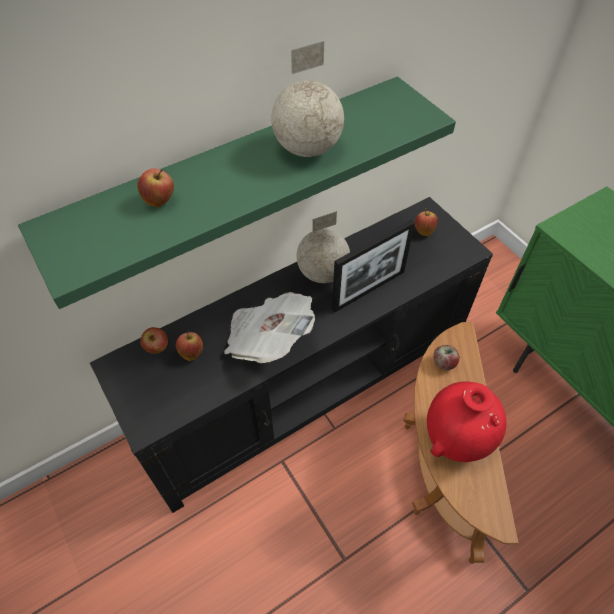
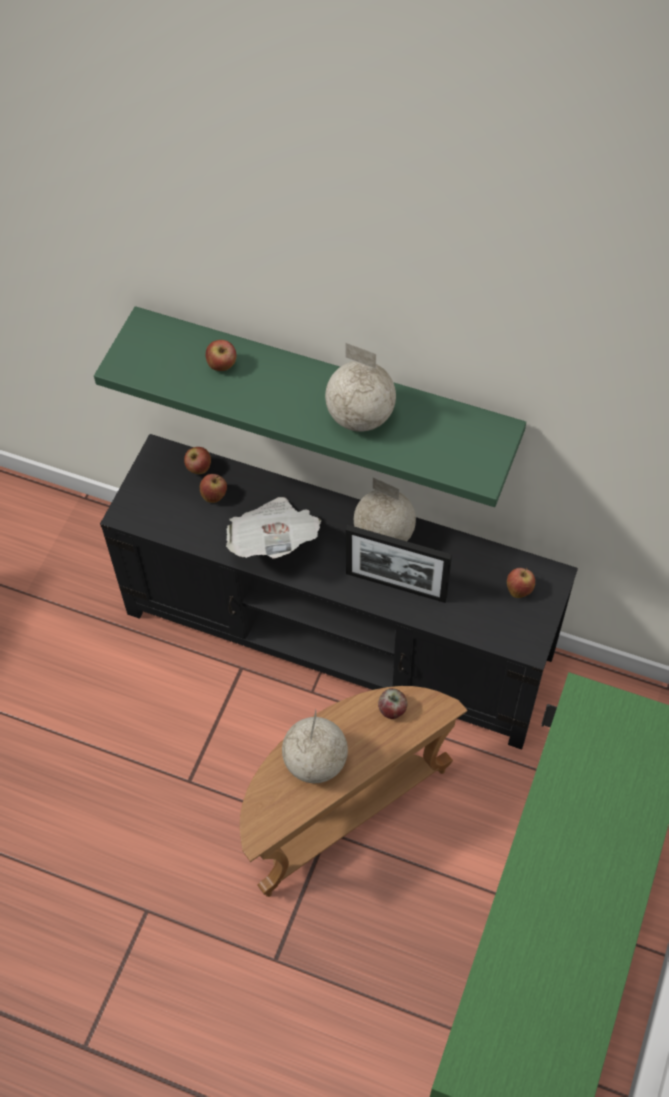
camera: 55 degrees right, 5 degrees up
red vase [427,381,506,462] -> globe [282,710,348,783]

